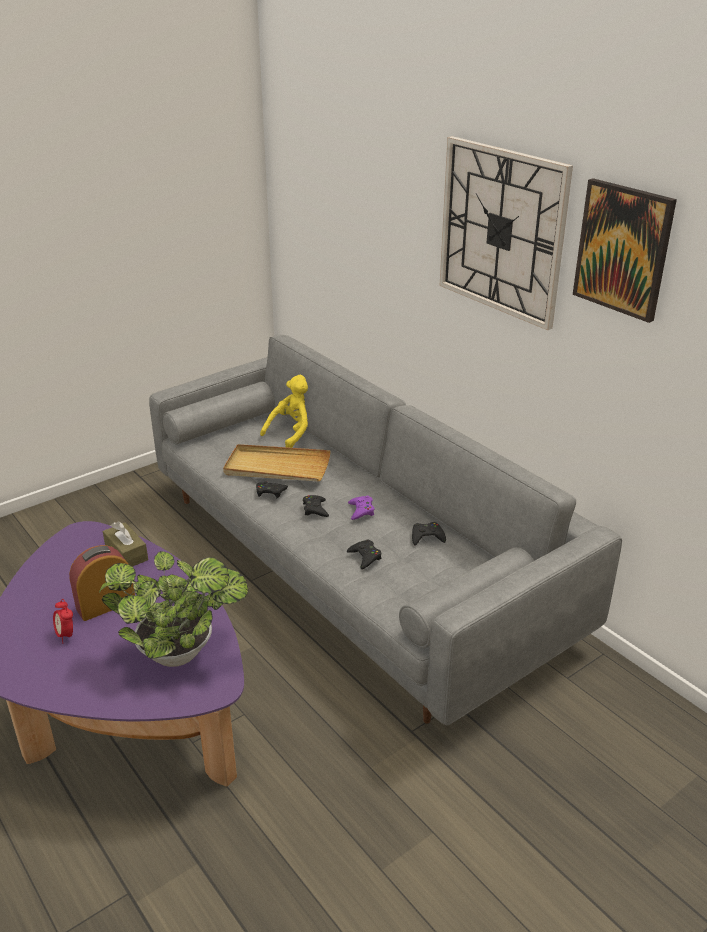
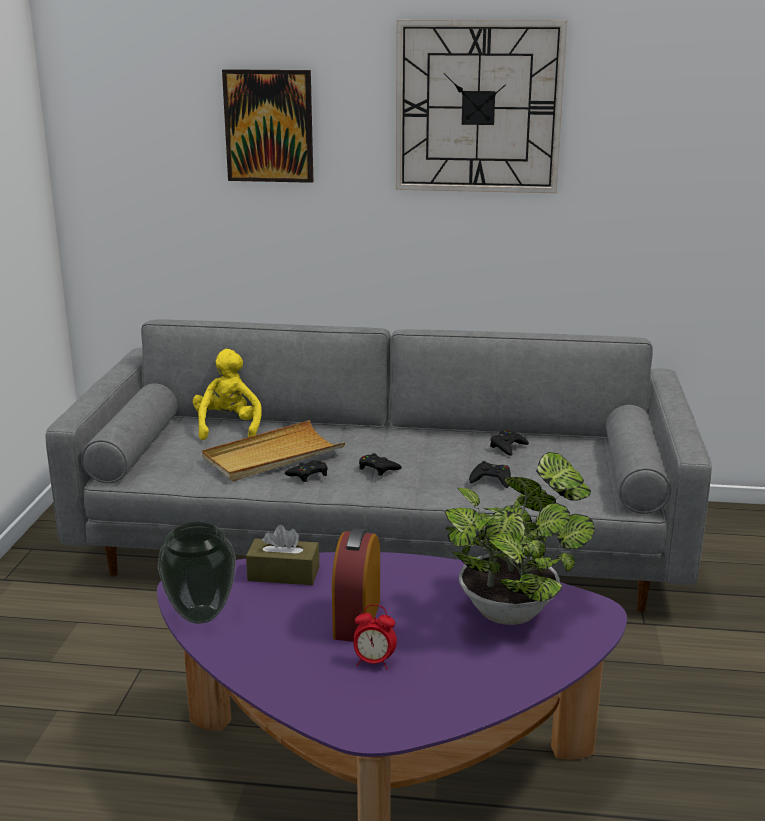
camera: 45 degrees left, 10 degrees down
purple game controller [348,496,374,520] -> none
picture [573,178,677,323] -> picture moved to [222,69,313,183]
none -> vase [158,522,236,624]

